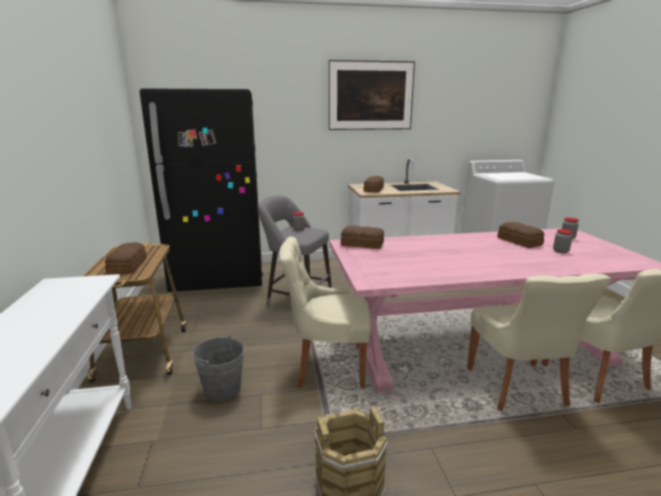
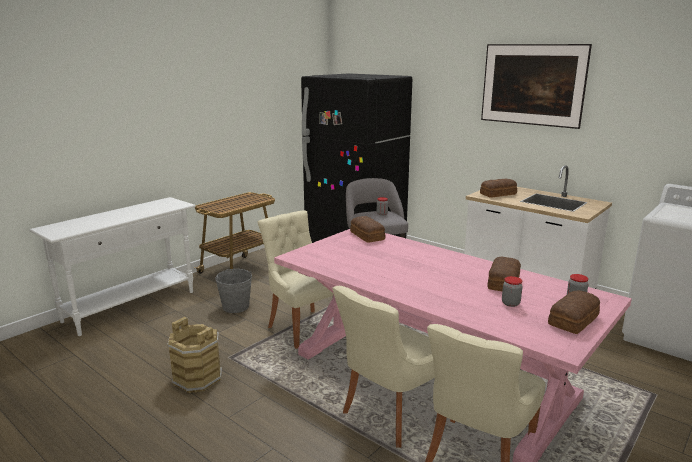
camera: 50 degrees right, 0 degrees up
bread [105,242,147,274] -> bread moved to [548,290,600,334]

